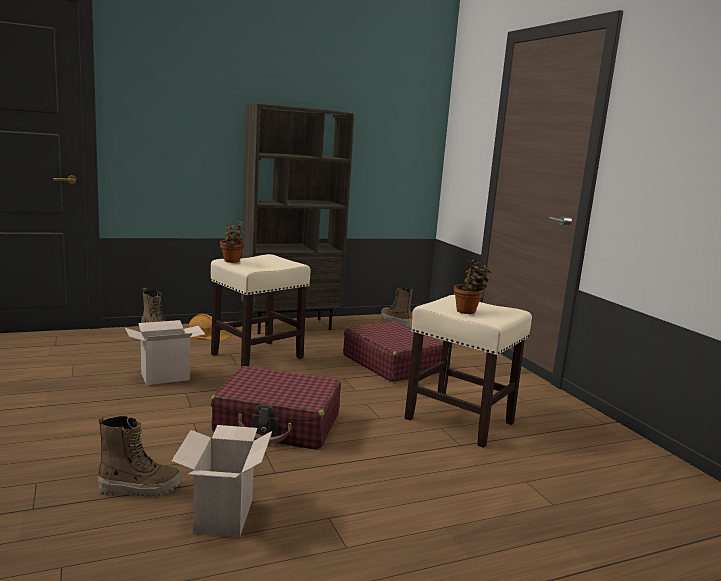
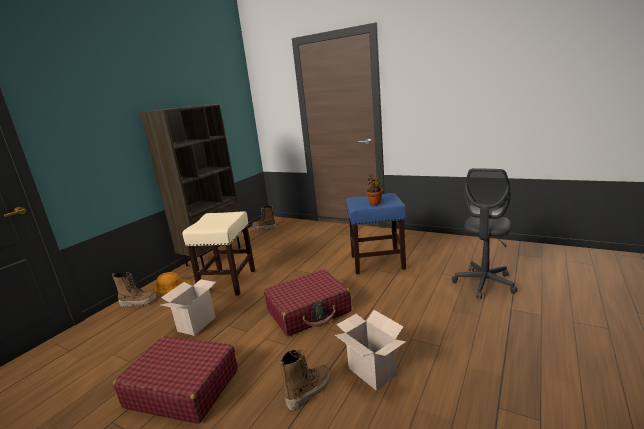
camera: 35 degrees left, 5 degrees up
potted plant [220,221,246,263] -> none
red suitcase [343,321,443,382] -> red suitcase moved to [113,336,238,424]
beige stool [405,295,532,448] -> blue stool [346,193,406,274]
none -> grey office chair [452,168,517,299]

